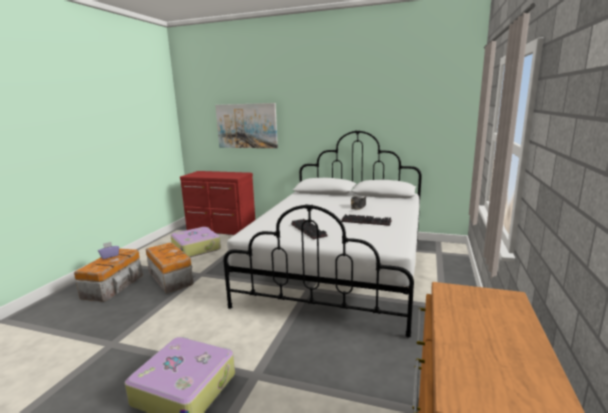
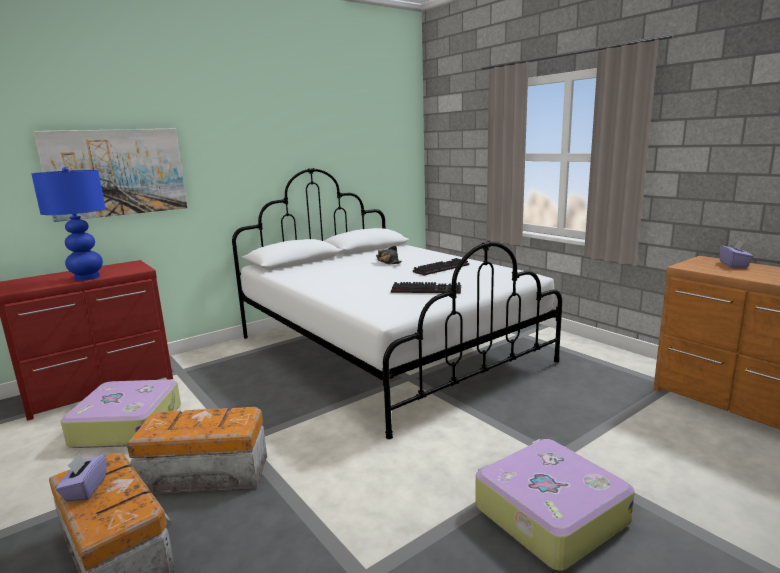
camera: 55 degrees left, 0 degrees up
none -> blue table lamp [31,167,105,281]
none -> purple tissue box [719,240,753,268]

